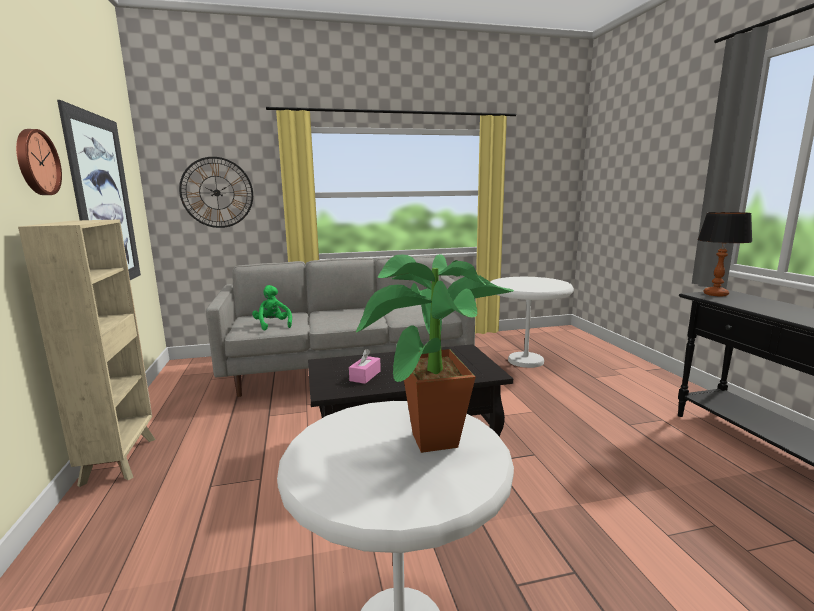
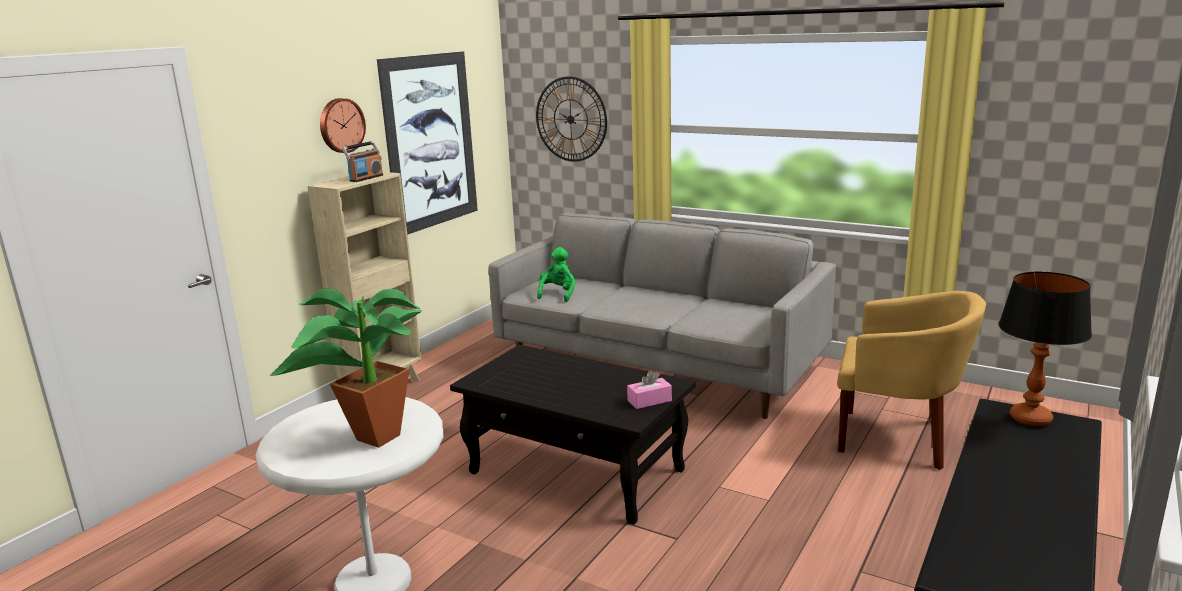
camera: 45 degrees right, 5 degrees up
pink tissue box [349,349,381,384] -> pink tissue box moved to [627,370,672,409]
white side table [490,277,574,368] -> yellow armchair [837,291,986,470]
none -> radio [342,141,383,182]

